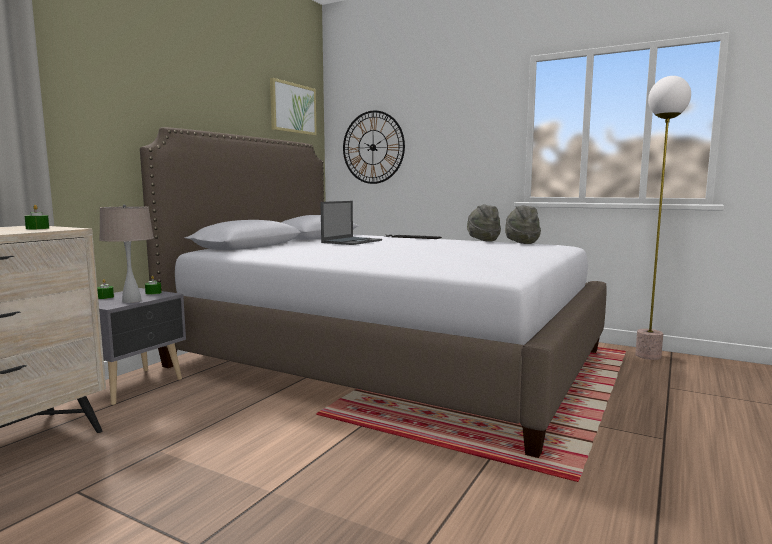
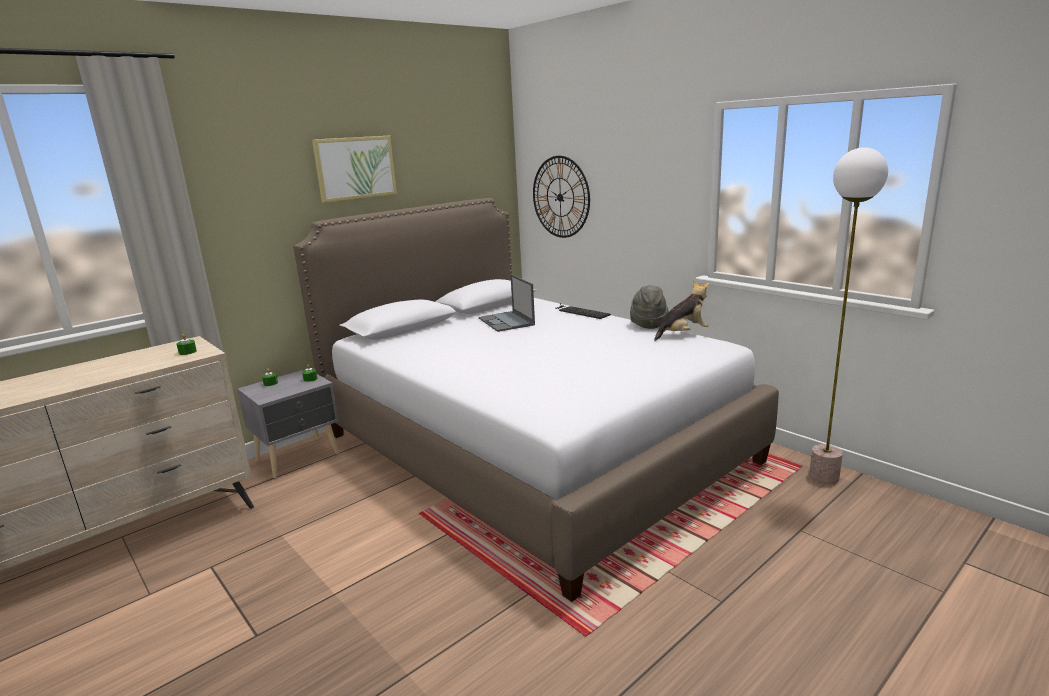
camera: 20 degrees right, 10 degrees up
beige table lamp [99,204,154,303] -> none
picture [270,78,317,136] -> picture moved to [312,136,397,203]
laptop [320,201,382,245] -> laptop turned 105 degrees clockwise [479,274,535,332]
grey hat [505,205,541,244] -> plush toy [654,280,709,341]

